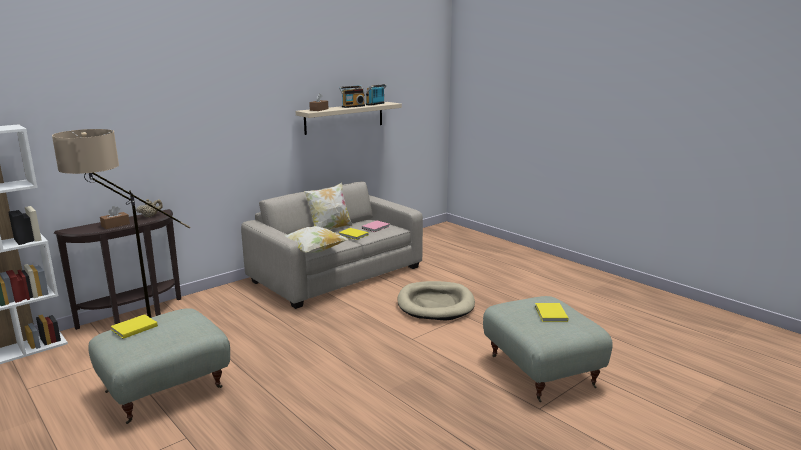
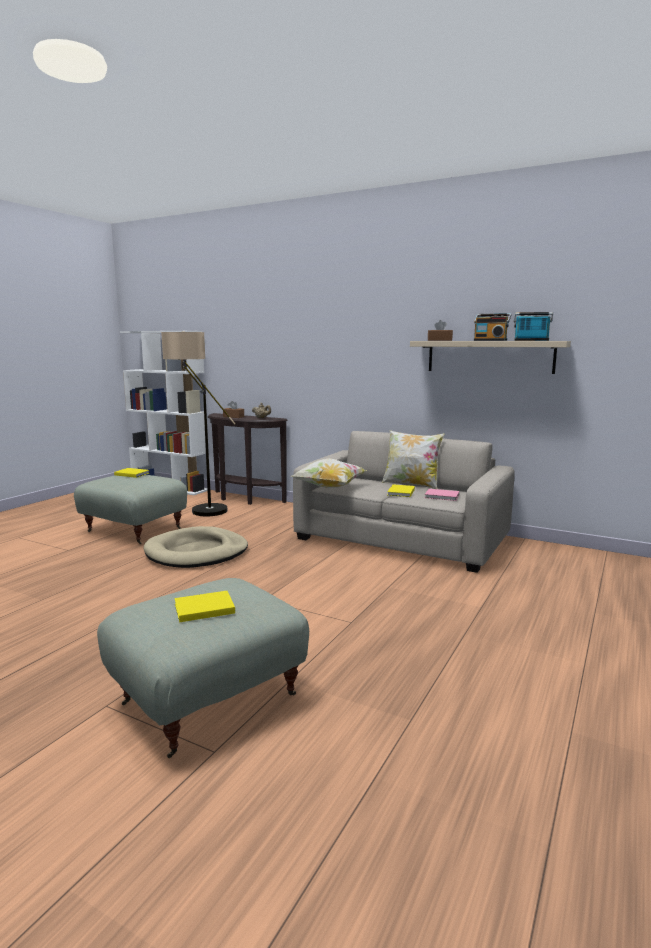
camera: 70 degrees right, 5 degrees down
beige dog bed [397,281,475,321] -> beige dog bed moved to [143,526,248,568]

